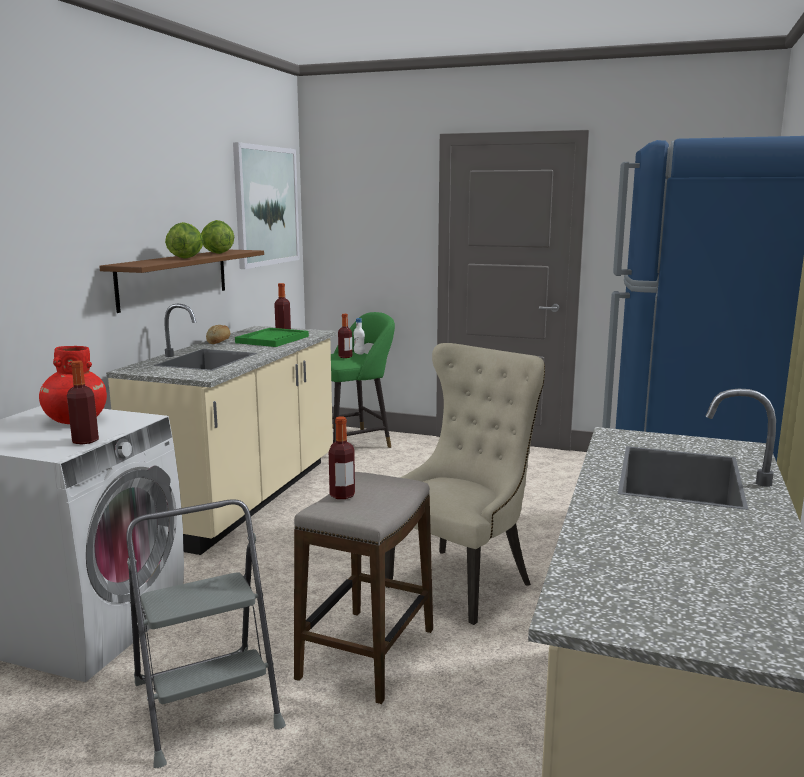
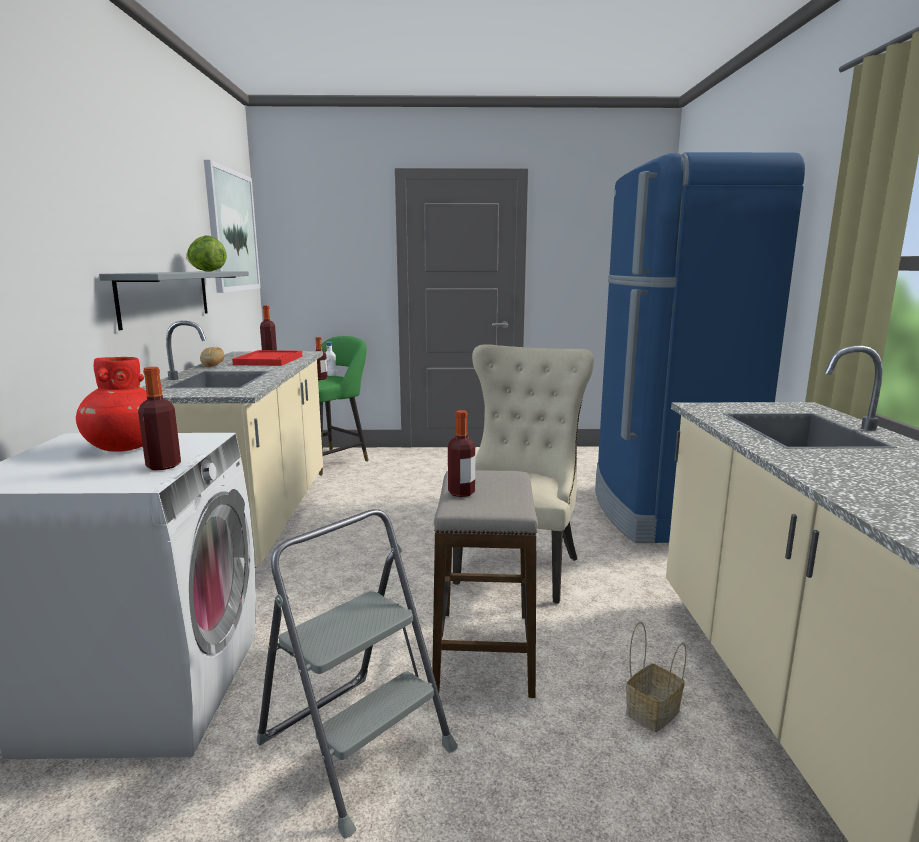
camera: 20 degrees left, 0 degrees up
brown shelf [99,250,264,313] -> grey shelf [99,271,249,330]
lettuce [165,222,203,259] -> none
green tray [235,328,309,347] -> red tray [232,350,302,366]
none -> basket [626,622,687,732]

